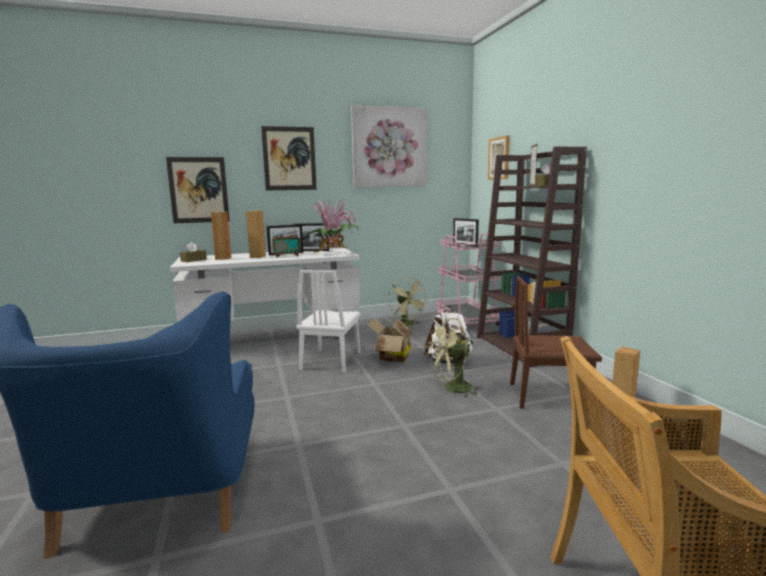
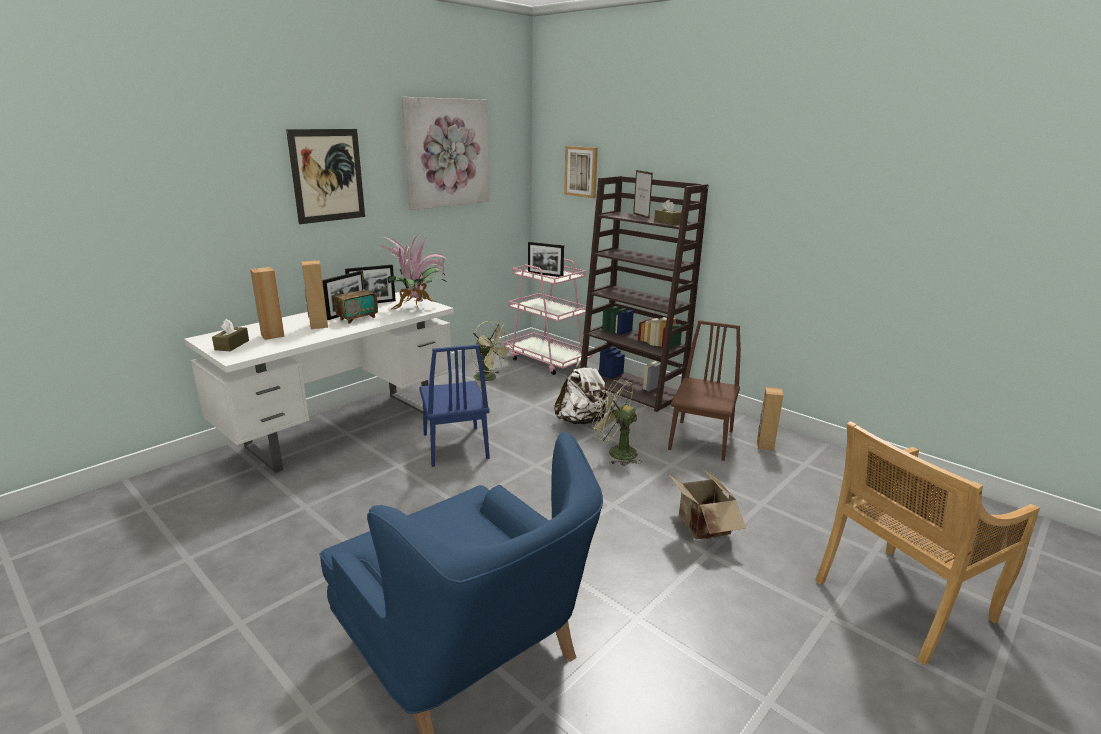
camera: 30 degrees left, 10 degrees up
picture [166,157,230,223] -> none
white chair [296,270,361,373] -> blue chair [419,345,490,467]
cardboard box [367,318,412,362] -> cardboard box moved to [668,470,746,539]
green fan [429,318,482,398] -> green fan turned 75 degrees clockwise [592,379,642,466]
brown chair [510,276,602,409] -> brown chair turned 135 degrees clockwise [668,320,741,461]

